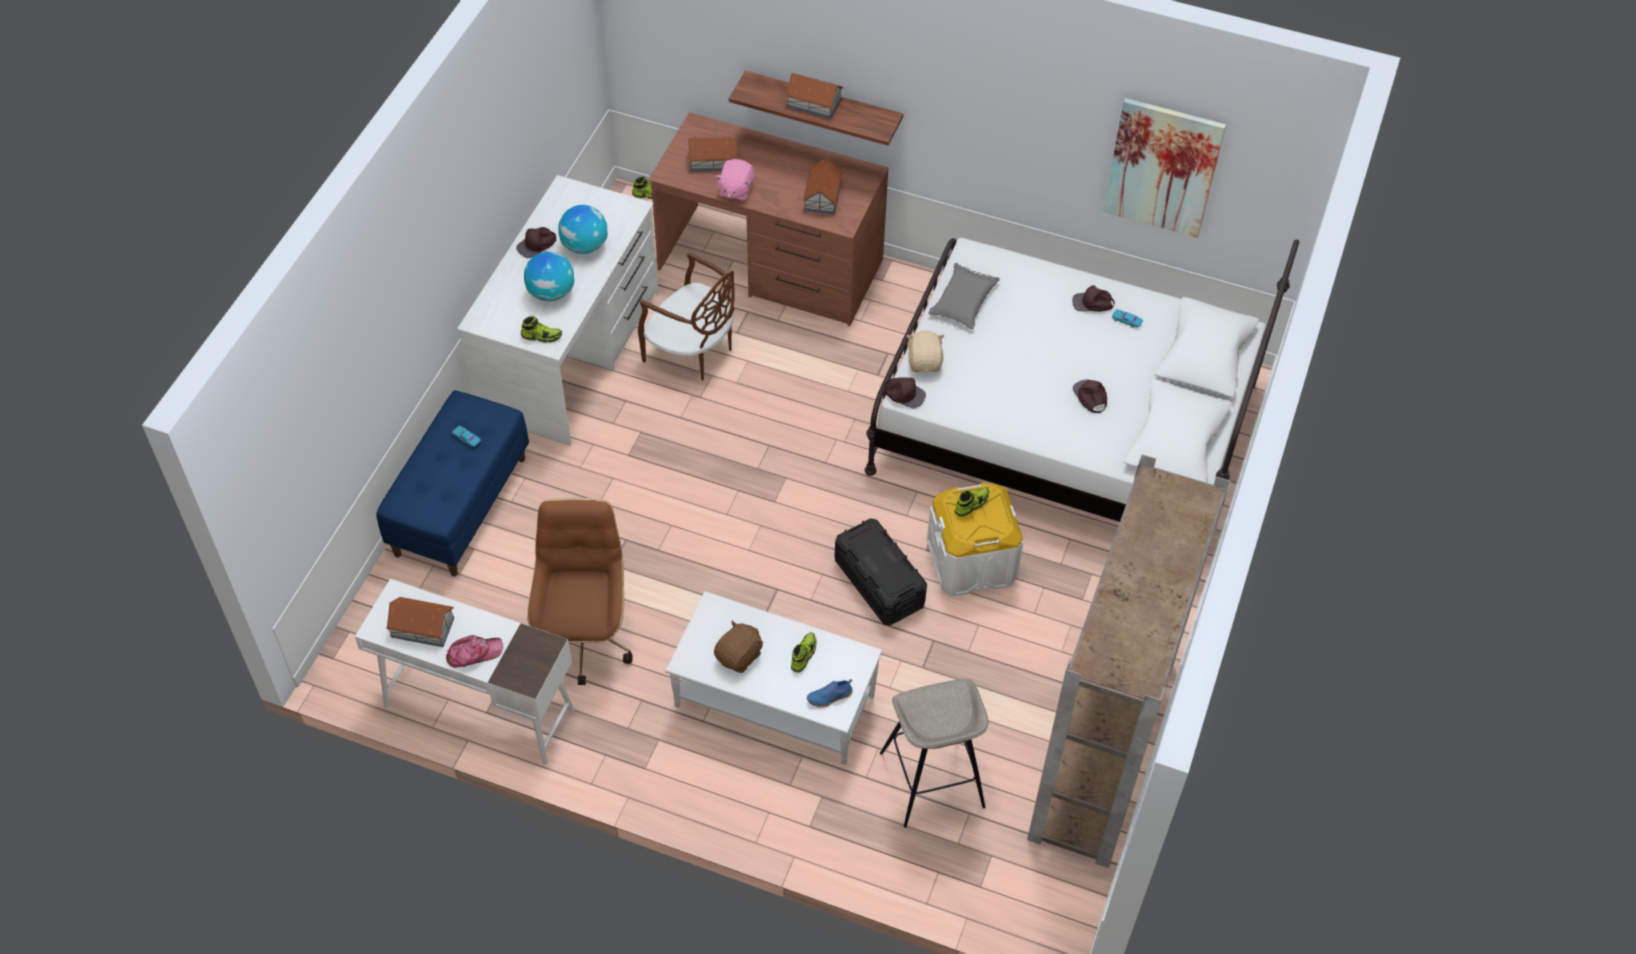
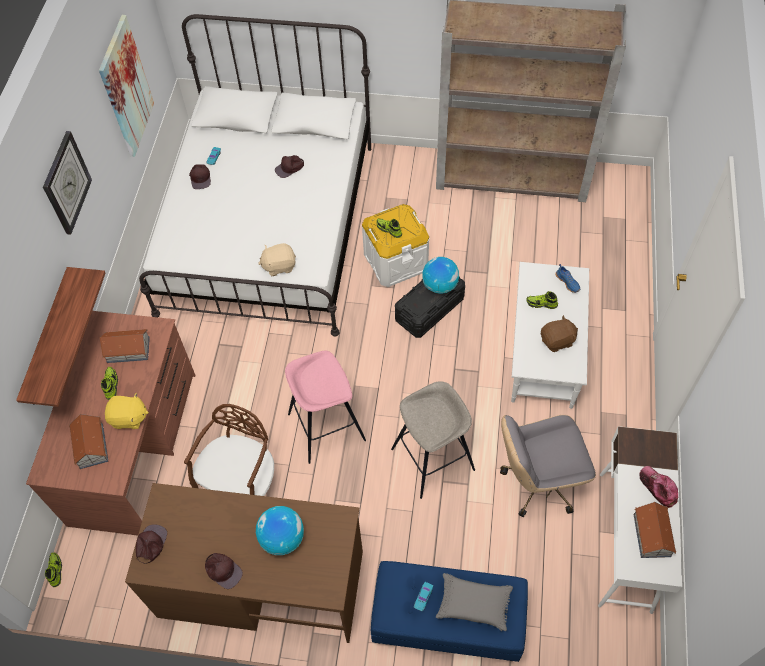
camera: 100 degrees left, 5 degrees up
white desk [457,175,658,446] -> brown desk [125,483,363,643]
shoe [521,316,562,343] -> shoe moved to [101,367,118,400]
brown office chair [527,497,633,685] -> grey office chair [500,415,596,517]
globe [559,205,608,254] -> globe moved to [423,257,459,294]
brown plush toy [714,620,763,673] -> brown plush toy turned 135 degrees clockwise [541,315,578,352]
pink plush toy [715,159,754,201] -> yellow plush toy [105,393,149,429]
toy house [785,73,843,119] -> none
grey stool [880,679,989,828] -> grey stool moved to [391,381,475,499]
brown cap [884,377,926,408] -> brown cap moved to [136,524,167,564]
grey pillow [928,263,1000,329] -> grey pillow moved to [436,573,513,631]
none -> wall clock [43,131,92,235]
none -> pink stool [285,351,366,464]

